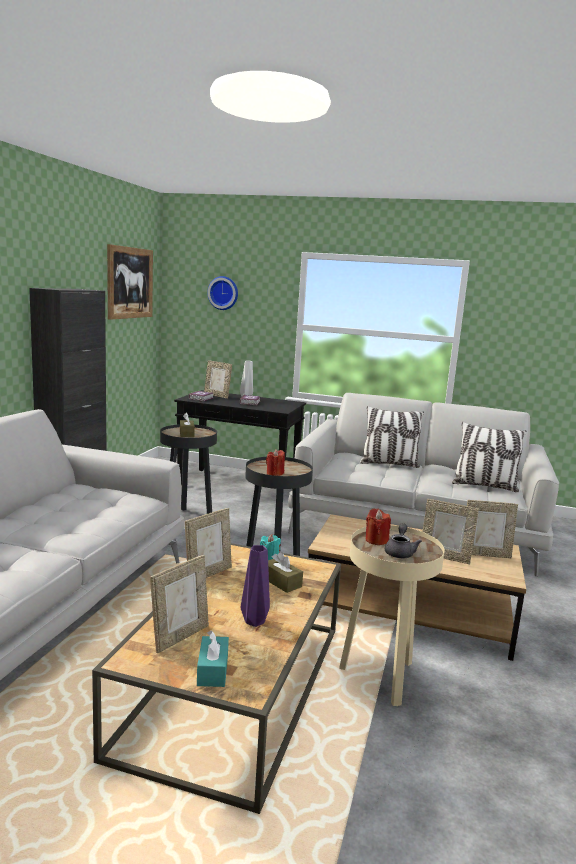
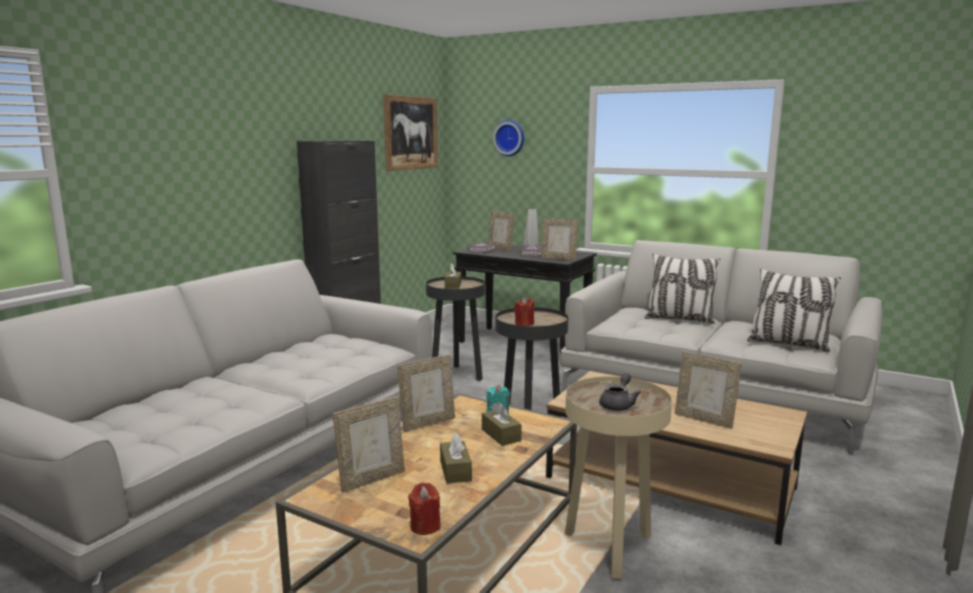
camera: 15 degrees right, 0 degrees up
turquoise tissue box [197,631,229,687] -> none
purple vase [241,545,270,627] -> brown tissue box [440,433,472,484]
red candle [366,508,391,545] -> red candle moved to [408,482,441,535]
picture frame [467,500,518,558] -> picture frame moved to [541,218,578,260]

